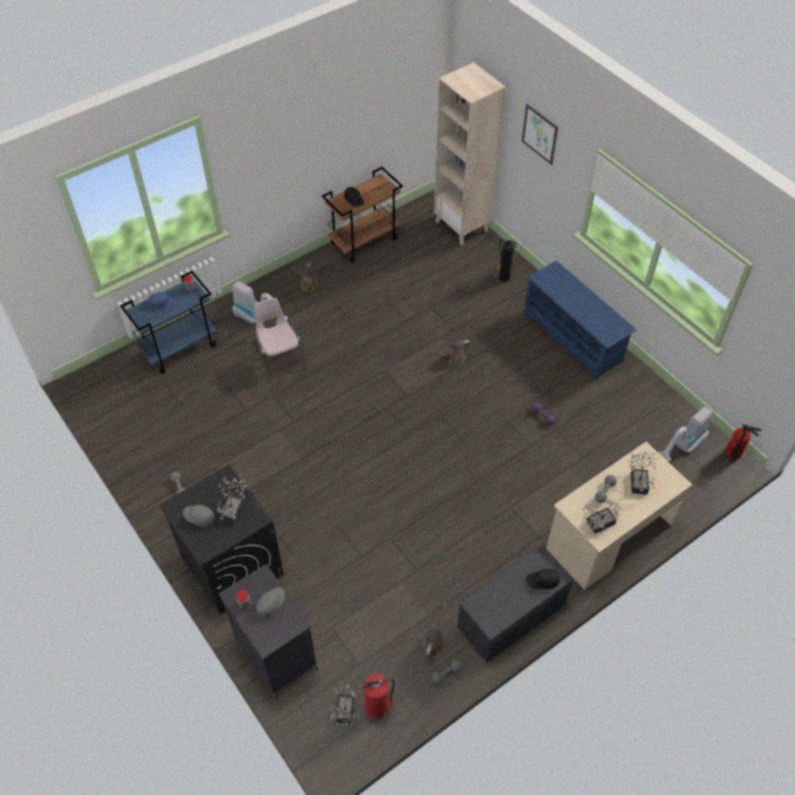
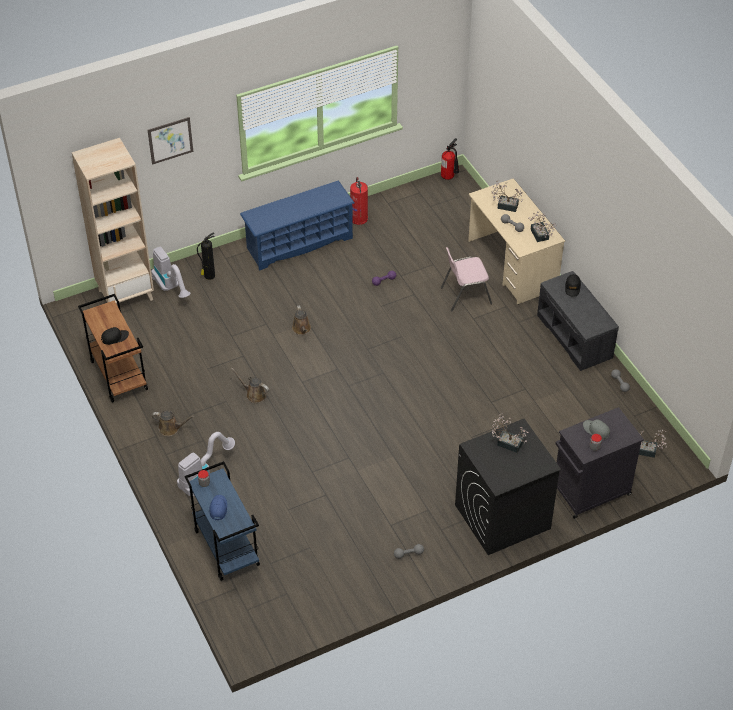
camera: 80 degrees left, 5 degrees down
grey cap [183,505,215,527] -> none
pink chair [255,298,307,382] -> pink chair moved to [441,247,492,312]
fire extinguisher [361,673,395,719] -> fire extinguisher moved to [350,177,368,225]
brown watering can [420,603,446,658] -> brown watering can moved to [231,367,269,403]
vacuum cleaner [658,407,712,461] -> vacuum cleaner moved to [151,247,191,298]

